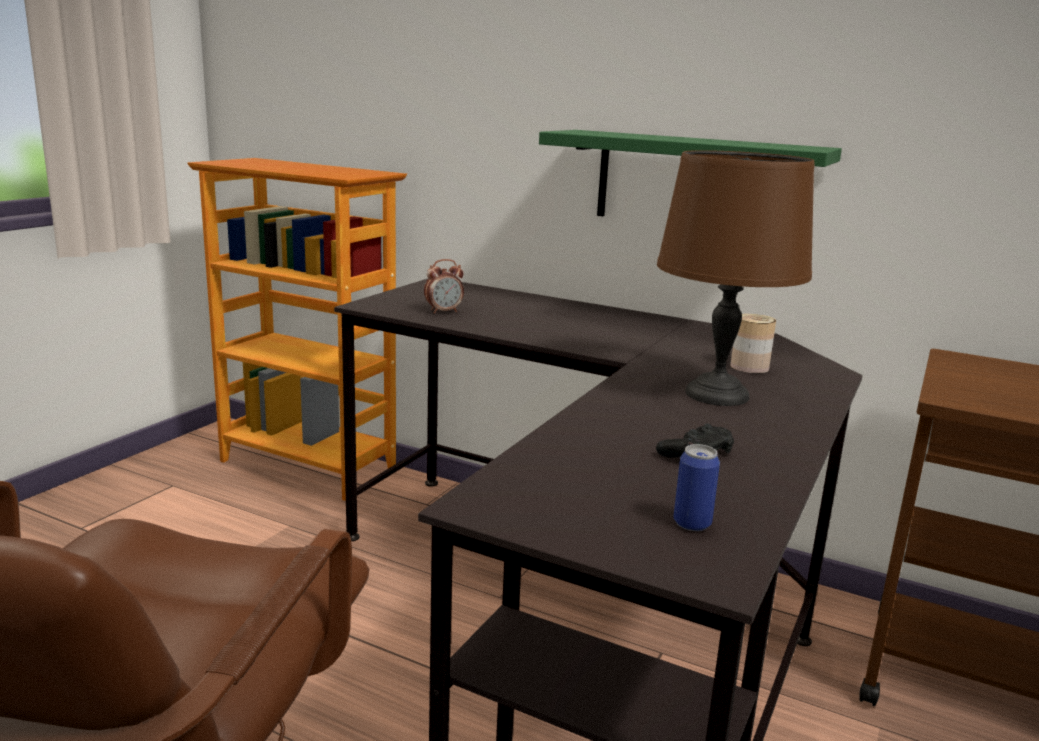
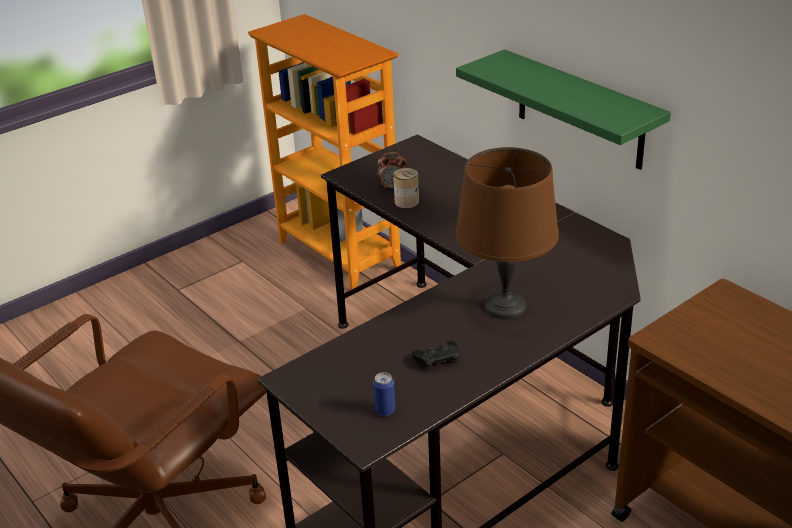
camera: 25 degrees right, 15 degrees up
can [730,314,776,373] -> can moved to [393,168,419,208]

